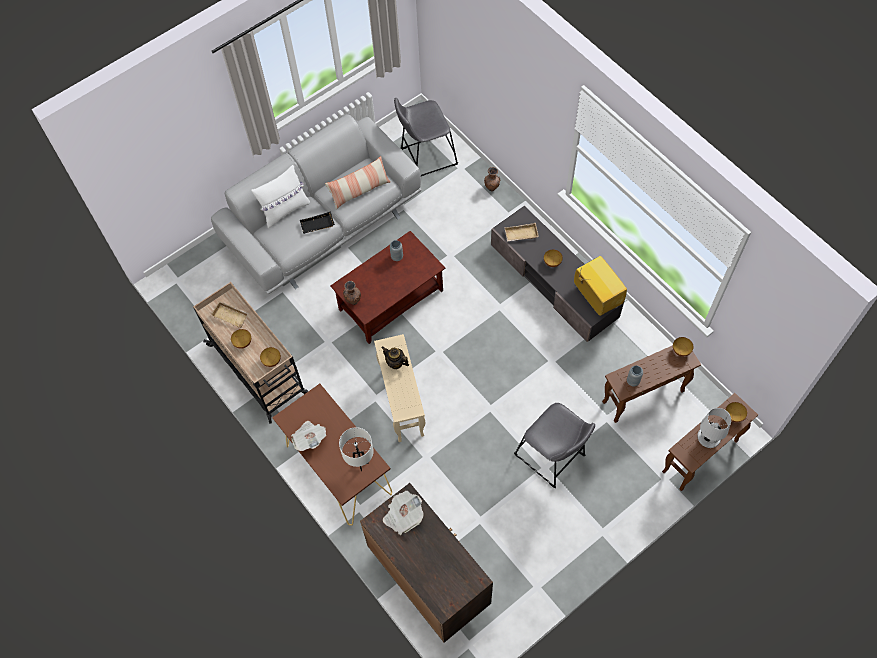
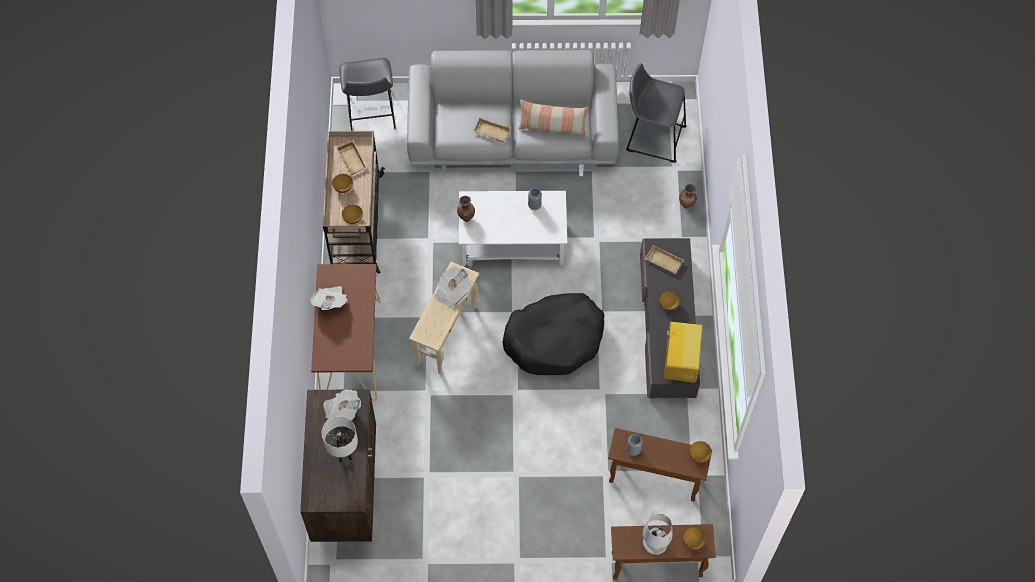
camera: 35 degrees right, 0 degrees up
white pillow [251,165,310,229] -> none
black tray [300,211,335,234] -> beige tray [473,118,511,142]
brown coffee table [330,231,446,344] -> white coffee table [459,191,567,266]
white table lamp [339,427,374,471] -> white table lamp moved to [322,416,358,462]
teapot [381,346,409,369] -> newspaper [434,267,472,308]
grey stool [514,403,595,488] -> grey stool moved to [339,58,396,131]
none -> black dog bed [502,293,604,375]

